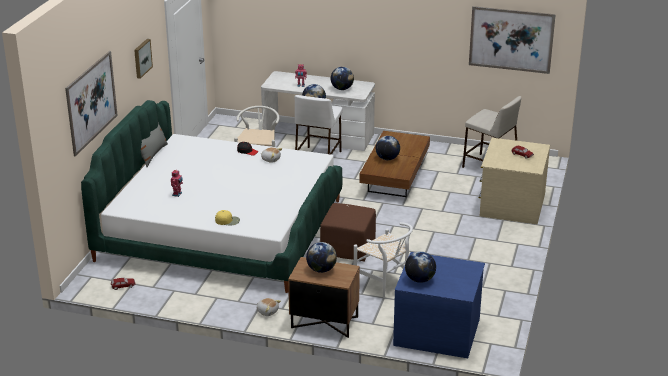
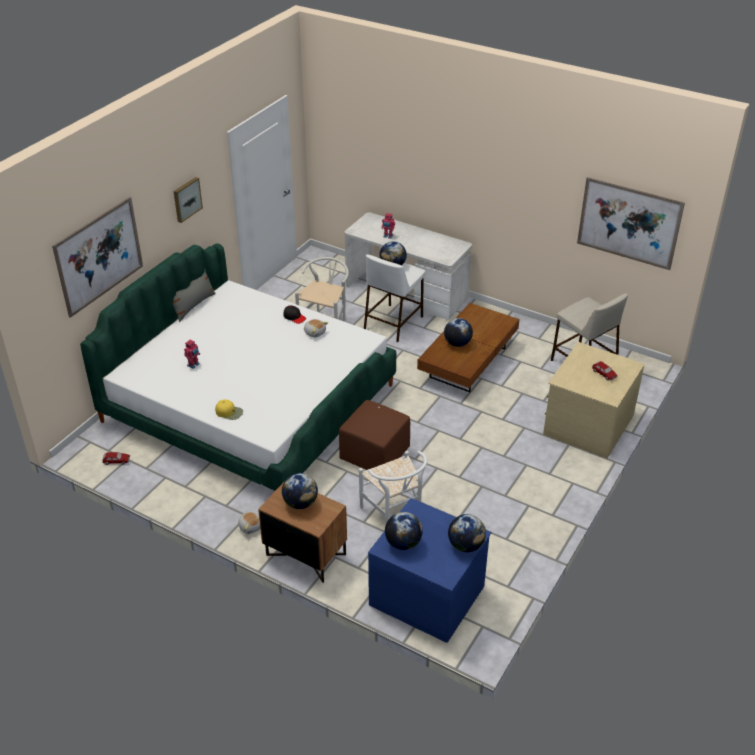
camera: 15 degrees right, 10 degrees up
globe [331,67,354,90] -> globe moved to [448,514,486,552]

